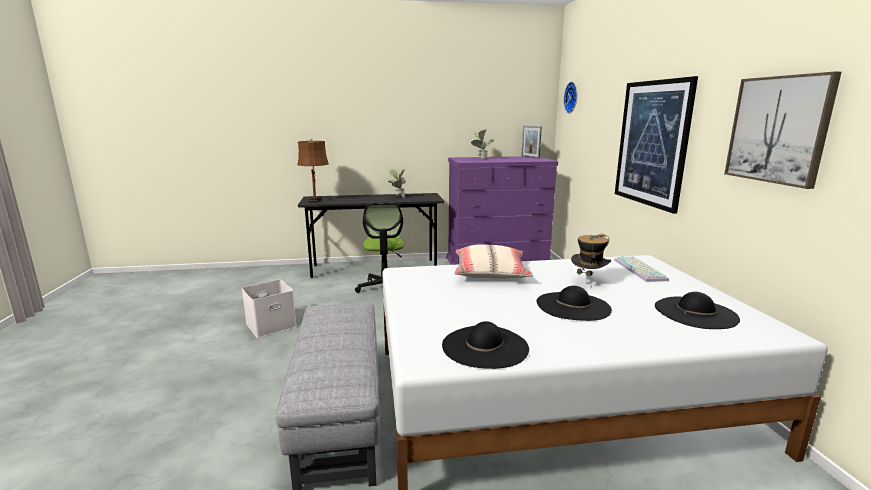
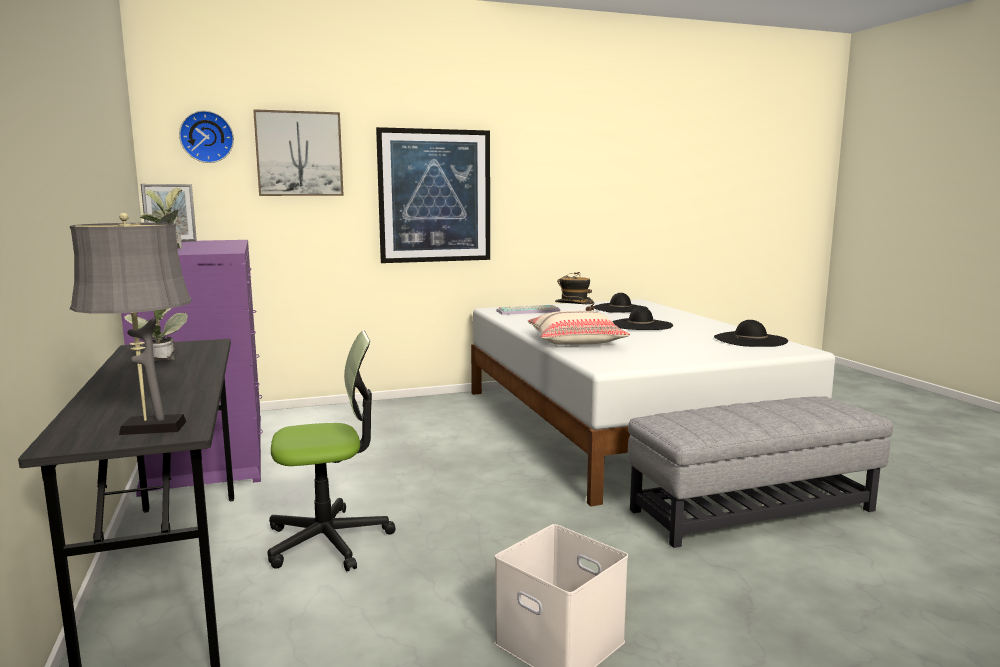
camera: 100 degrees left, 5 degrees down
brown table lamp [297,138,329,203] -> grey table lamp [70,213,191,435]
picture [724,72,842,189] -> picture moved to [253,109,344,196]

